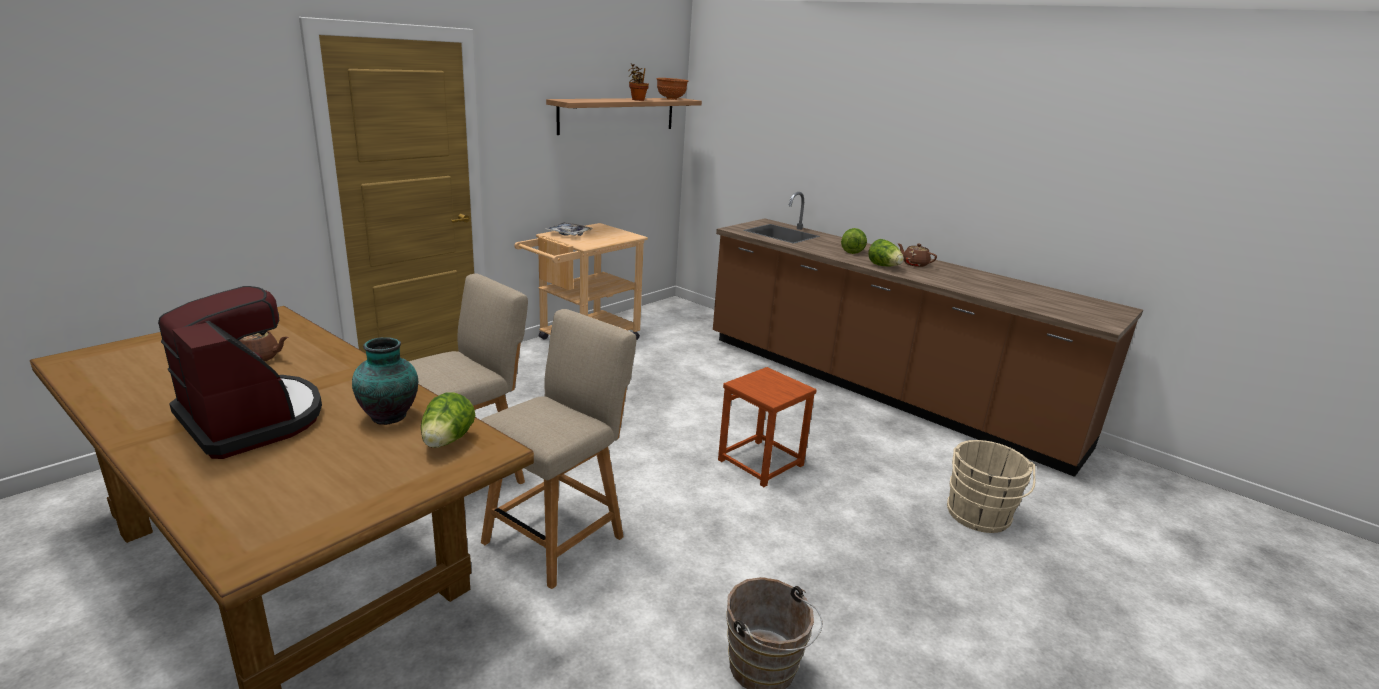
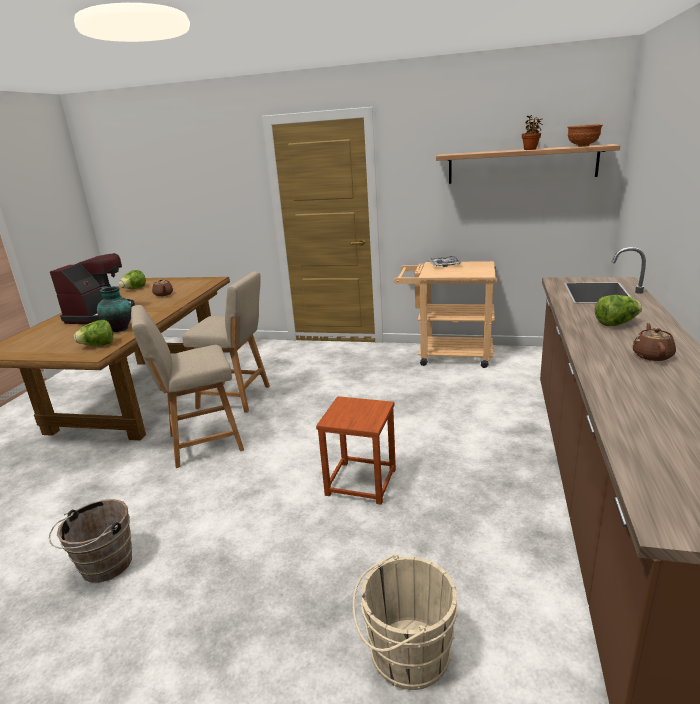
camera: 65 degrees right, 0 degrees up
beige chair [481,309,637,589] -> beige chair turned 150 degrees clockwise [131,305,244,468]
lettuce [868,239,904,266] -> lettuce moved to [119,270,146,289]

